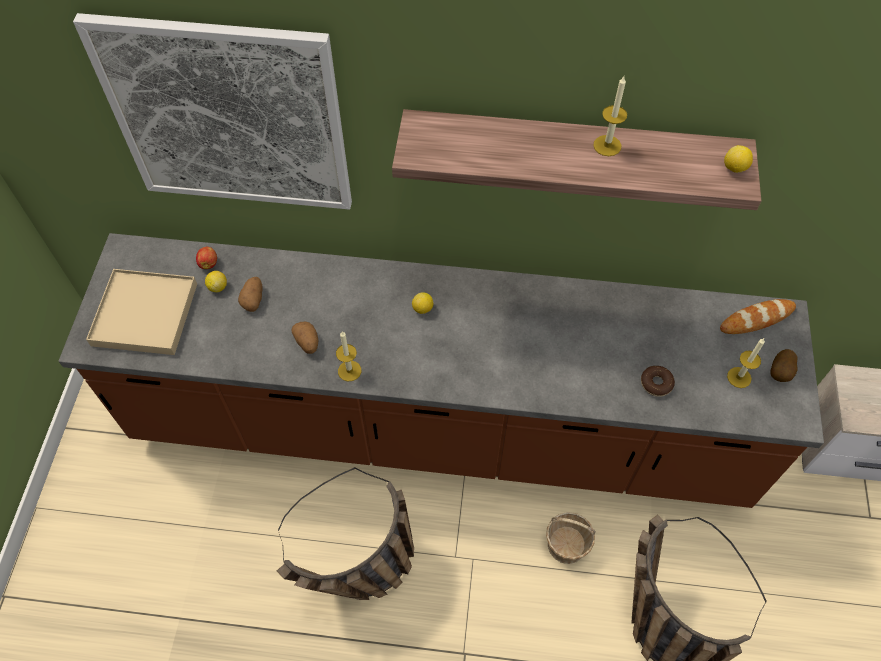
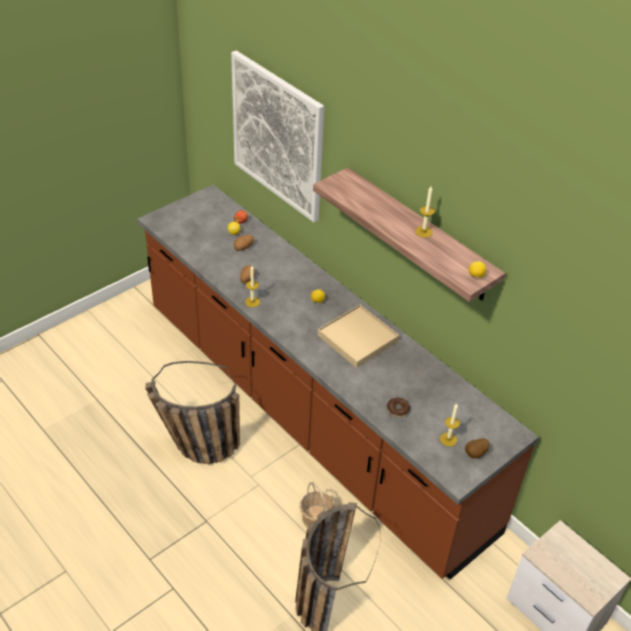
camera: 40 degrees right, 15 degrees down
beige tray [86,269,197,355] -> beige tray moved to [318,305,399,368]
bread [720,299,796,334] -> none

